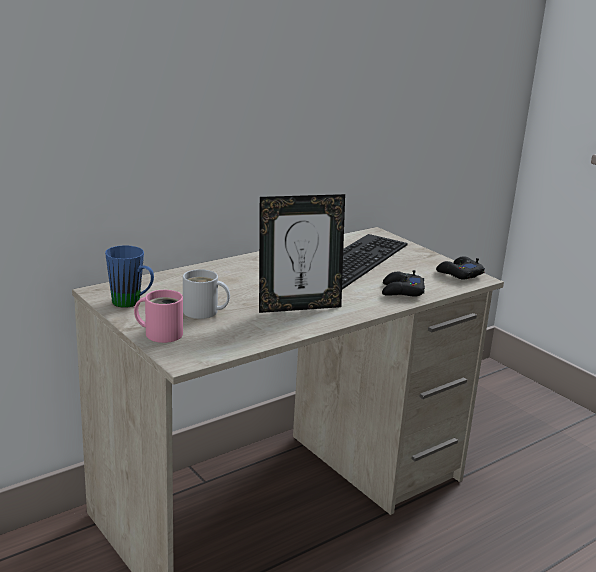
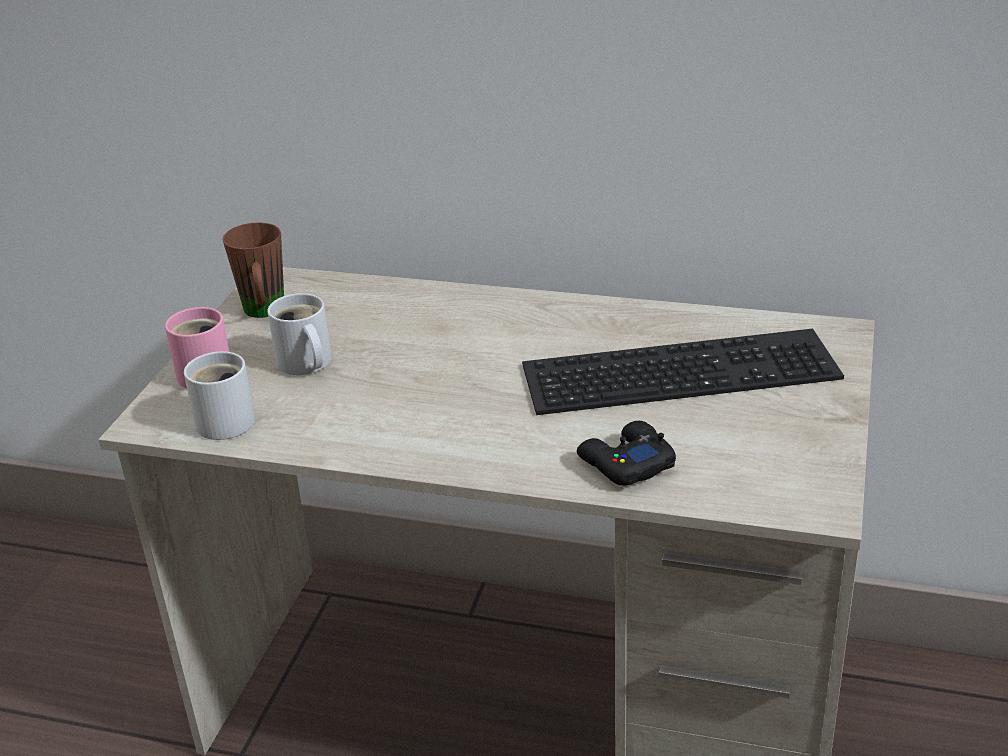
camera: 55 degrees right, 10 degrees up
blue mug [105,245,154,308] -> brown mug [222,222,284,318]
picture frame [259,194,345,313] -> none
black game controller [436,256,485,280] -> none
none -> white mug [184,351,255,440]

